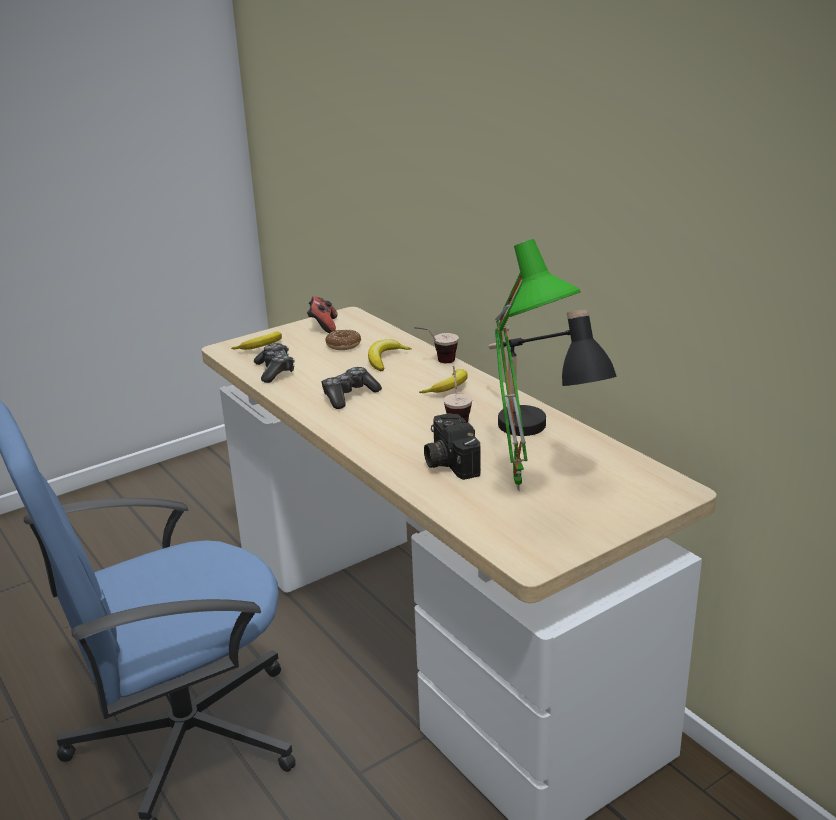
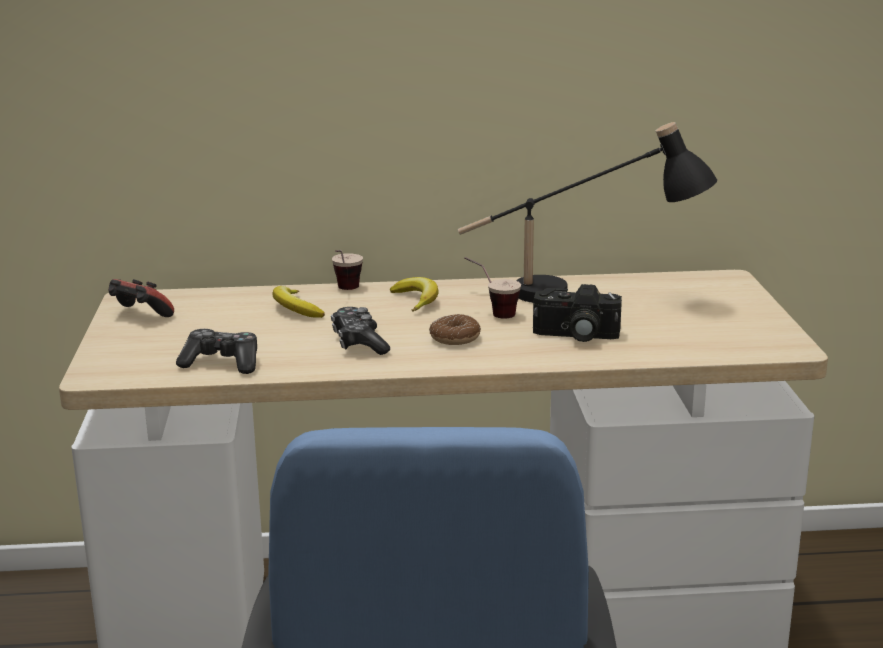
camera: 60 degrees left, 5 degrees down
banana [231,332,282,350] -> none
donut [325,330,361,350] -> donut moved to [429,314,481,345]
green table lamp [495,239,581,491] -> none

